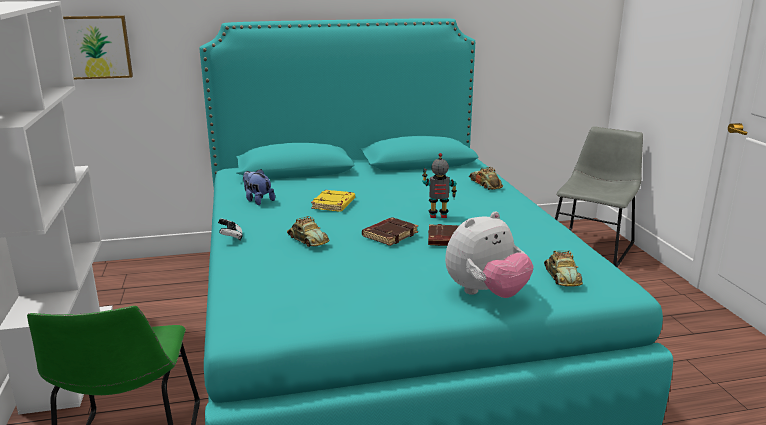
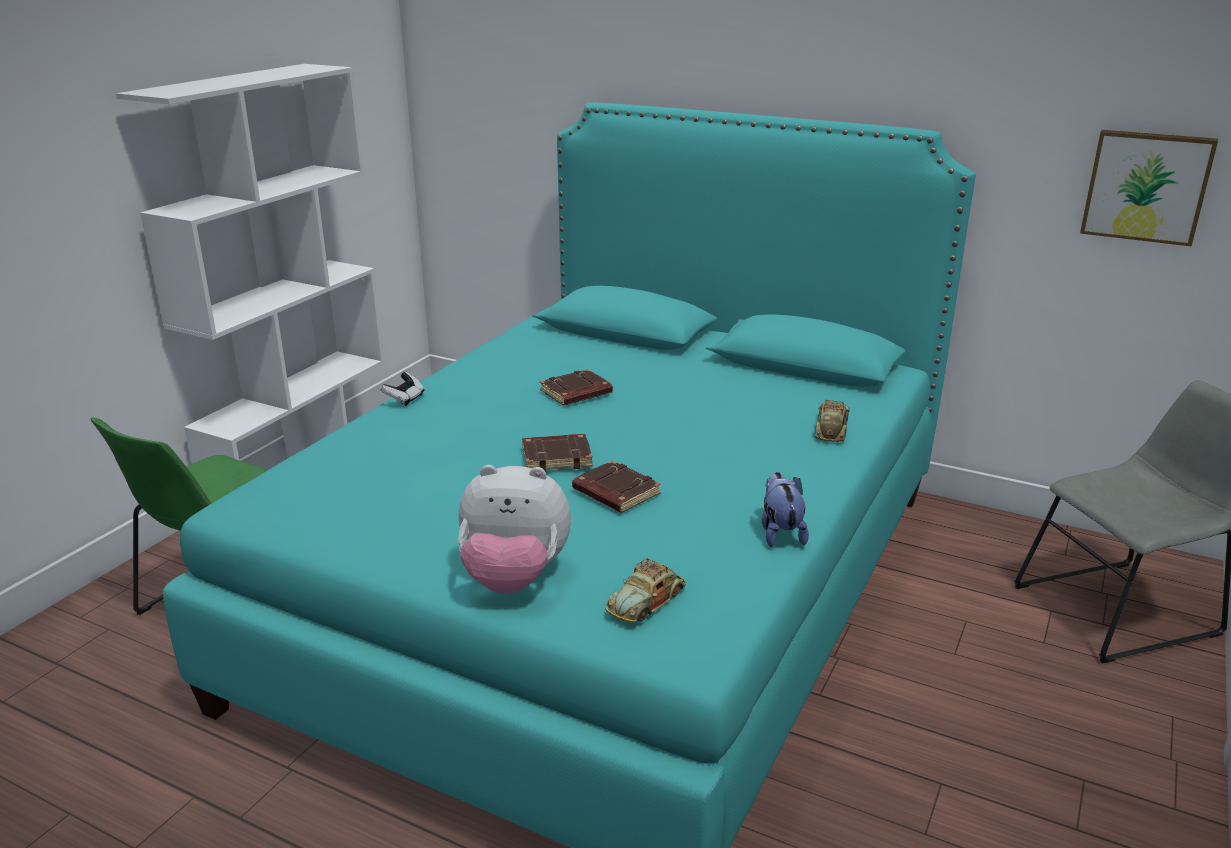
camera: 40 degrees right, 5 degrees up
picture [63,15,133,79] -> picture moved to [1080,130,1218,246]
plush toy [243,169,275,205] -> plush toy moved to [761,472,809,547]
toy car [287,216,329,247] -> none
yellow book [311,190,355,212] -> brown book [540,369,613,405]
toy robot [422,153,457,218] -> none

